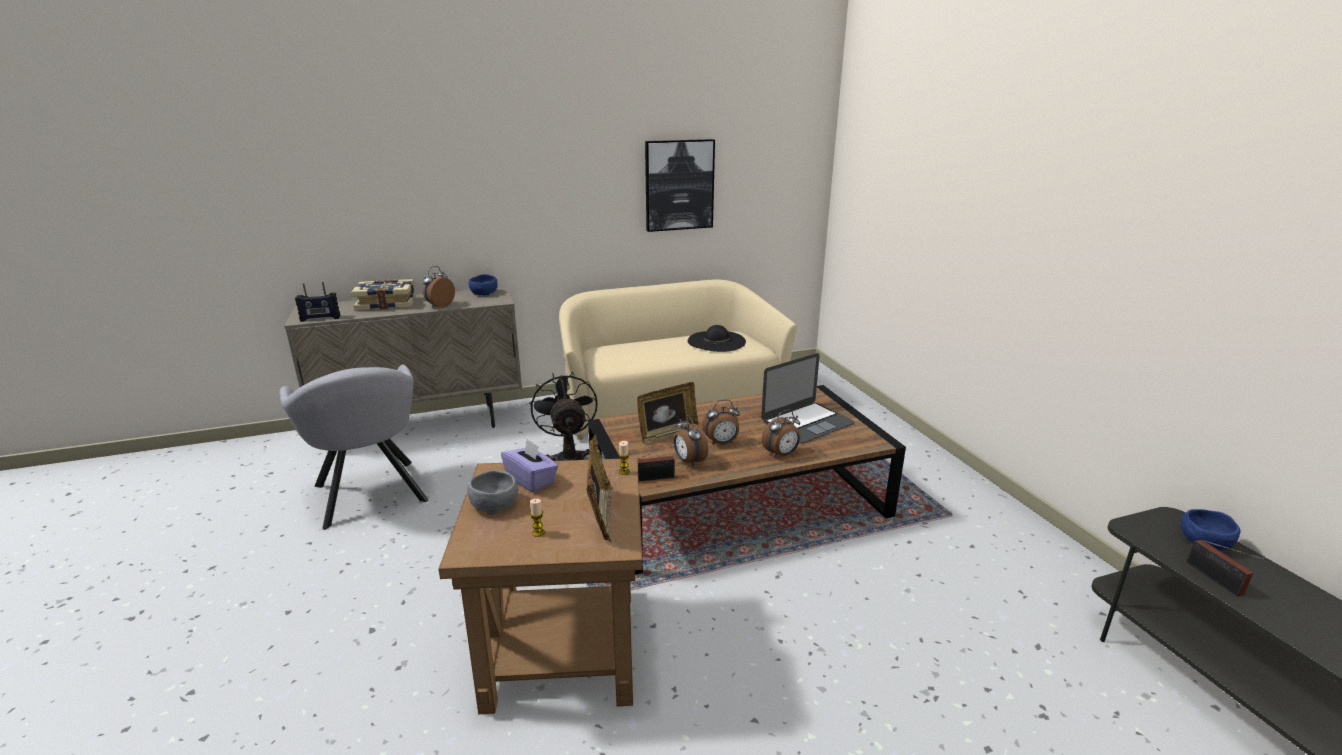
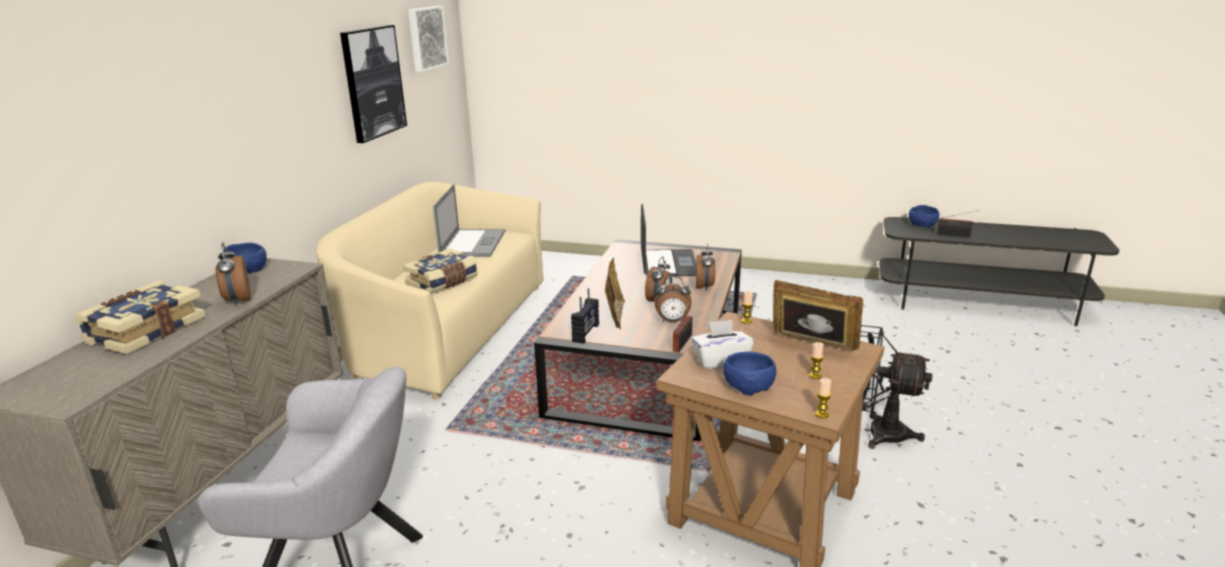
camera: 55 degrees left, 0 degrees up
radio [295,282,340,322] -> radio moved to [571,288,599,344]
grey bowl [467,470,518,515] -> blue bowl [724,351,777,396]
purple tissue box [501,439,558,492] -> white tissue box [691,319,754,369]
black fan [530,372,598,461] -> black fan moved to [860,325,932,449]
black hat [688,325,746,352] -> laptop [433,184,505,257]
none -> book [403,248,478,294]
none -> picture [408,6,449,73]
none -> candle [815,378,831,418]

